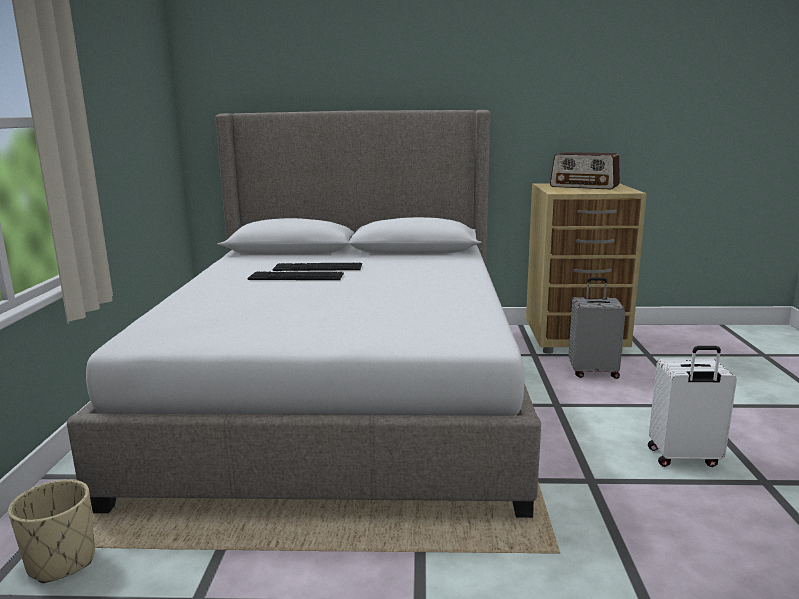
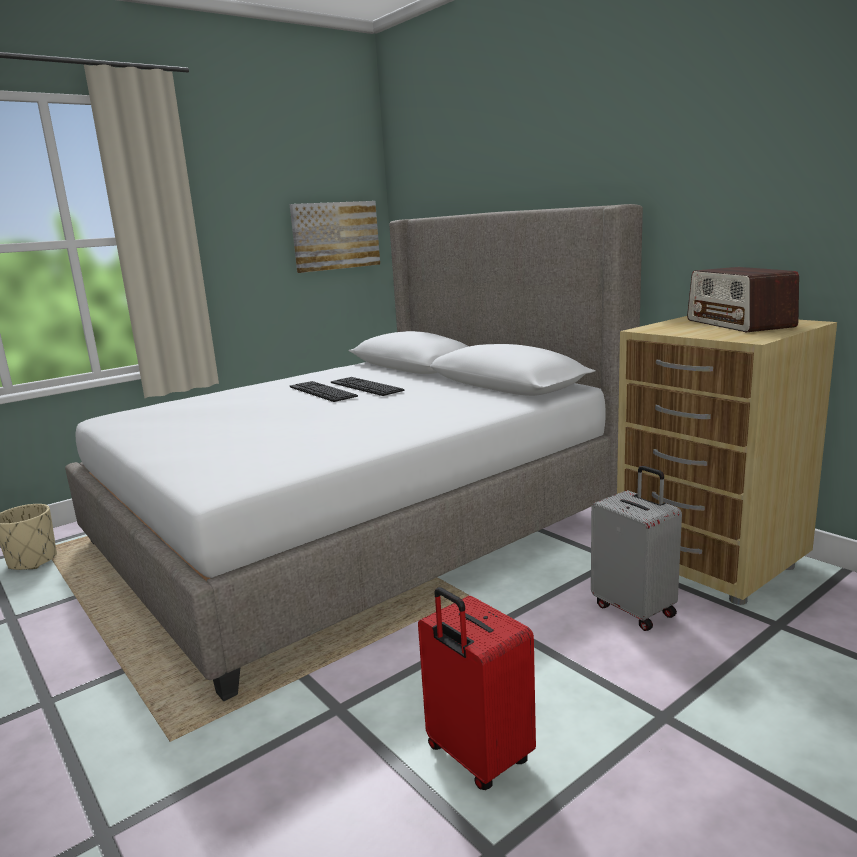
camera: 50 degrees right, 0 degrees up
white suitcase [648,346,737,467] -> red suitcase [418,587,536,790]
none -> picture [290,201,380,273]

